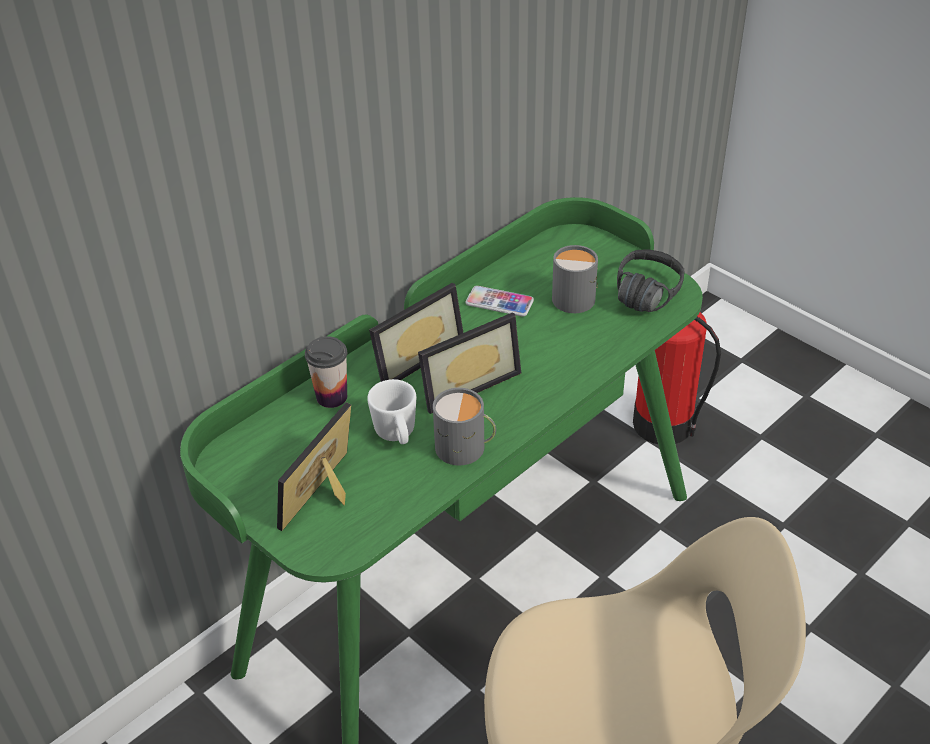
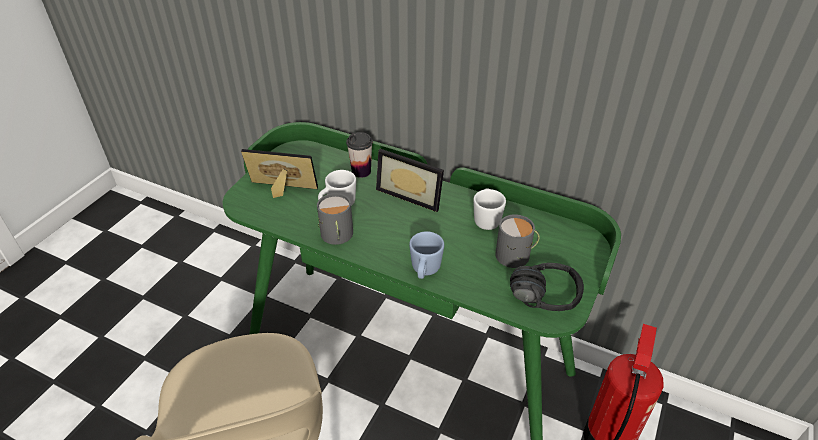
camera: 70 degrees right, 0 degrees up
picture frame [418,312,521,414] -> none
phone [466,286,534,316] -> white mug [473,188,506,230]
none -> blue mug [409,231,444,279]

